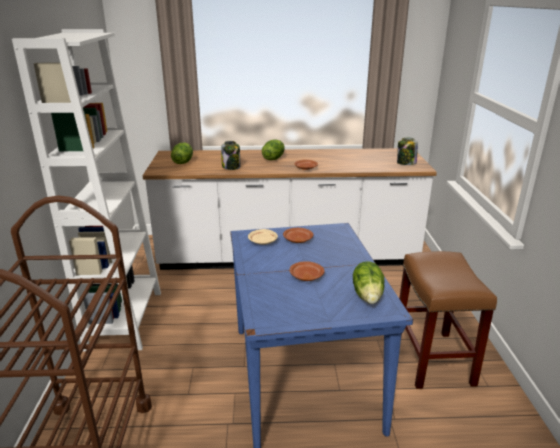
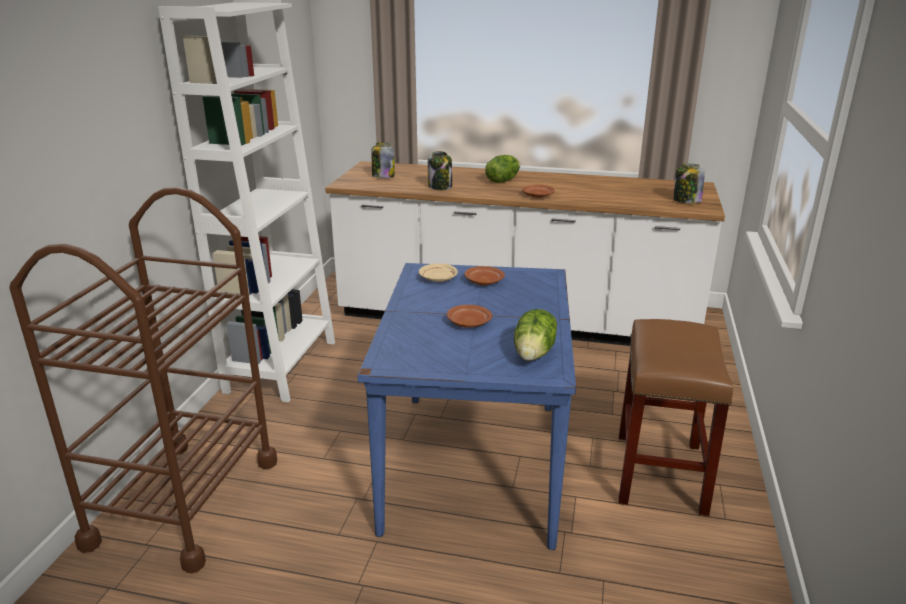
camera: 15 degrees right, 0 degrees up
lettuce [171,143,193,164] -> jar [372,142,395,178]

